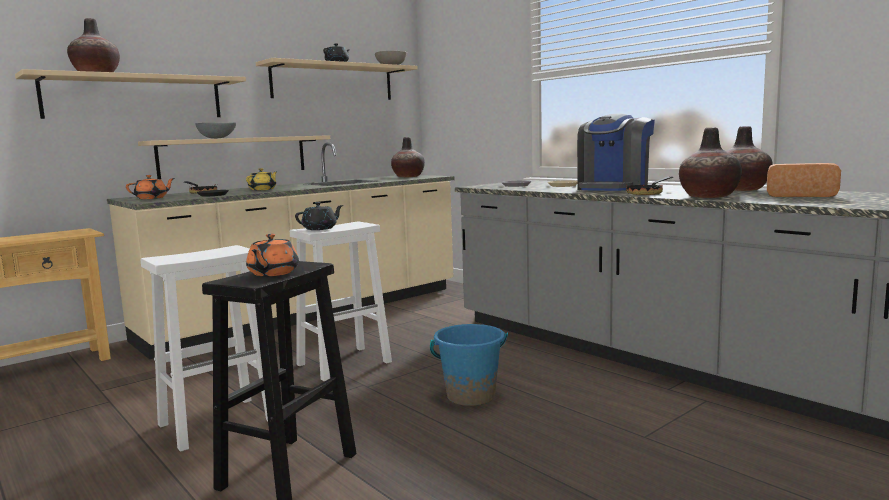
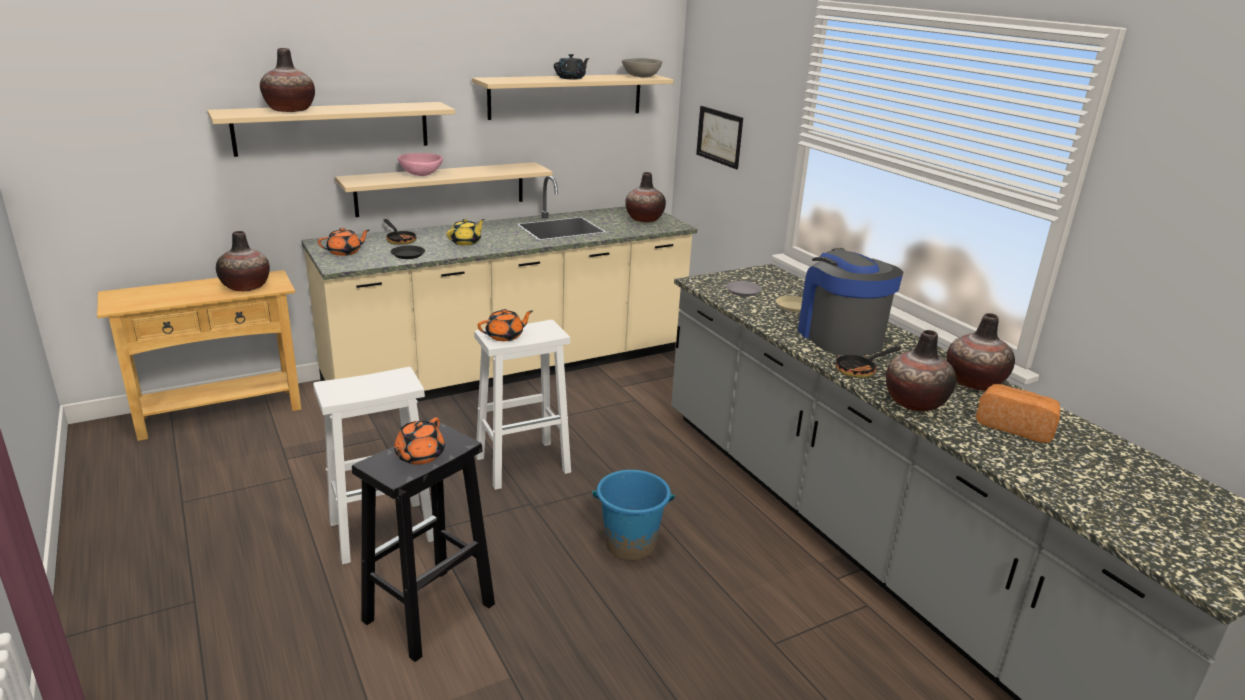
camera: 10 degrees right, 15 degrees up
grey bowl [195,122,236,139] -> pink bowl [398,153,443,176]
black teapot [295,202,343,230] -> orange teapot [478,309,533,341]
coffee machine [577,114,655,191] -> coffee machine turned 120 degrees clockwise [798,248,903,356]
none -> vase [216,231,270,291]
none -> picture [696,106,743,169]

